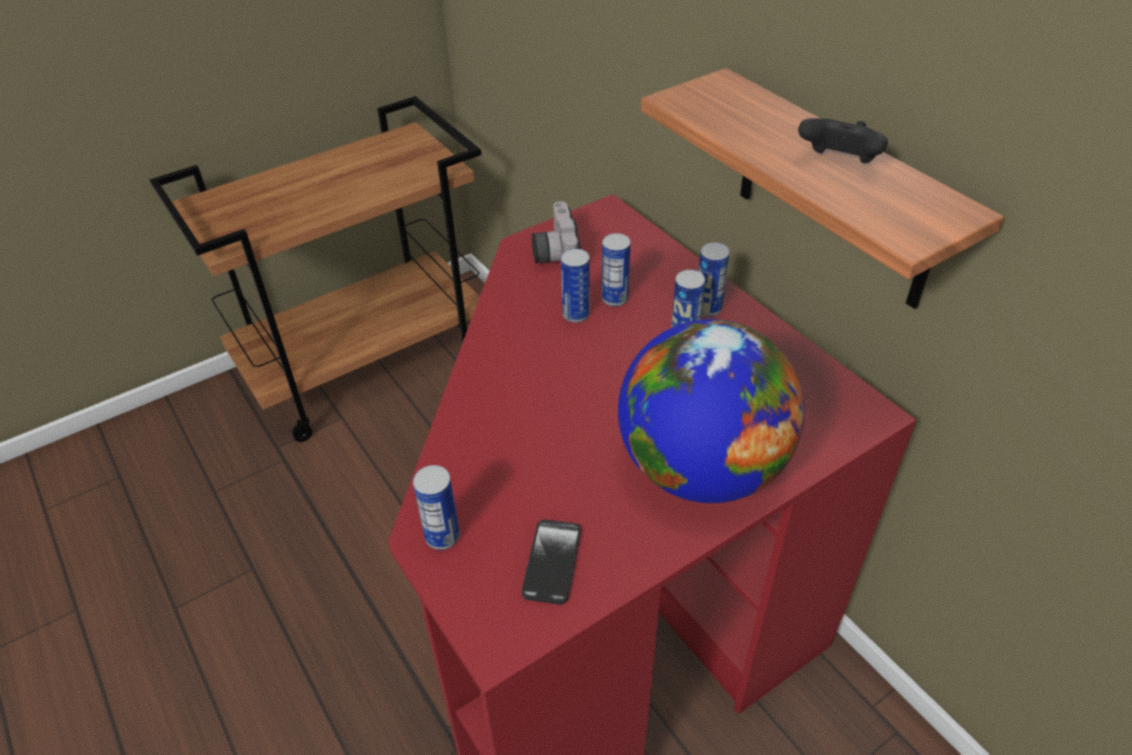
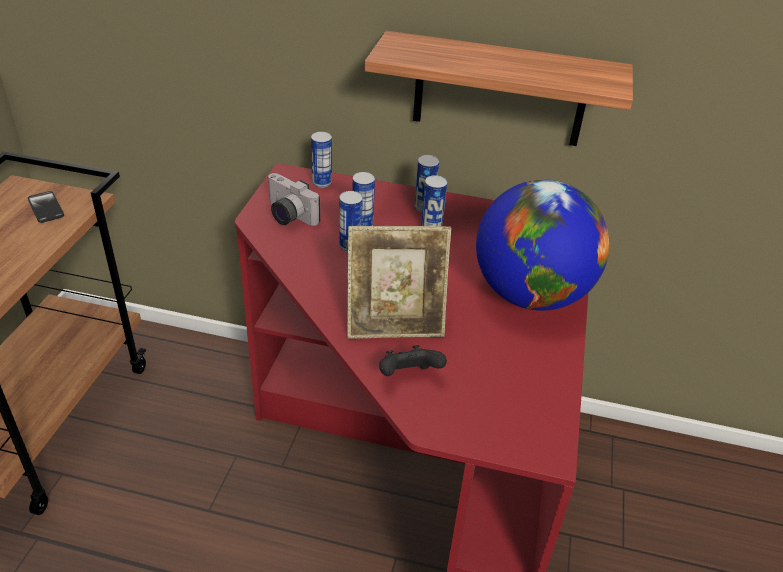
camera: 45 degrees left, 5 degrees down
can [413,465,460,550] -> can moved to [311,132,332,188]
phone [522,520,581,605] -> phone moved to [28,191,64,223]
black game controller [798,118,888,163] -> black game controller moved to [379,345,447,376]
none -> picture frame [347,226,451,339]

